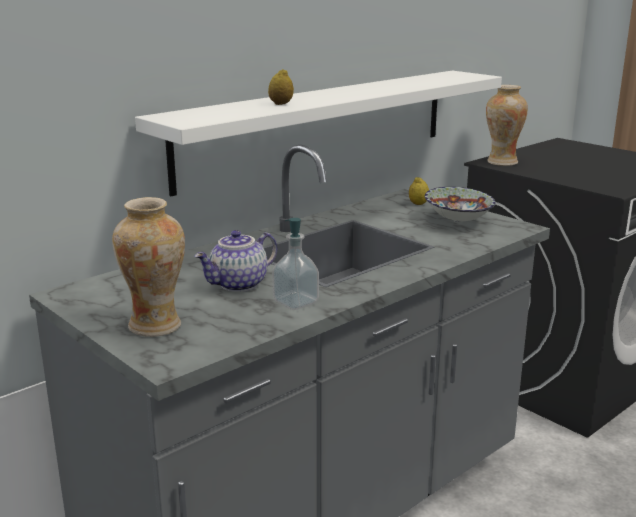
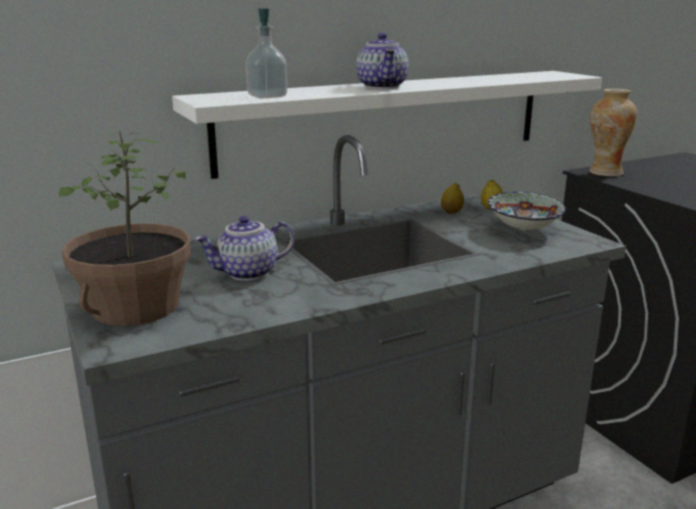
camera: 15 degrees right, 0 degrees up
vase [112,197,185,337] -> potted plant [59,130,191,326]
lemon [268,69,294,105] -> lemon moved to [441,183,464,214]
soap dispenser [272,218,319,310] -> soap dispenser moved to [246,8,287,99]
none -> teapot [356,33,409,89]

